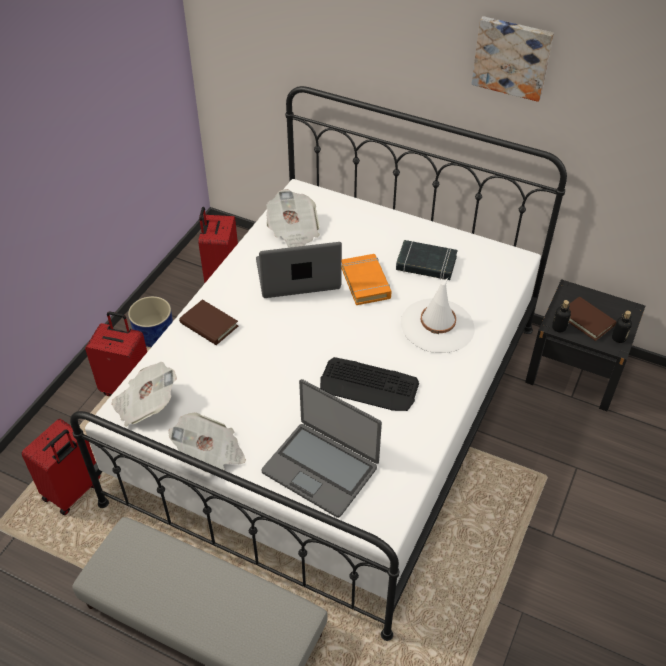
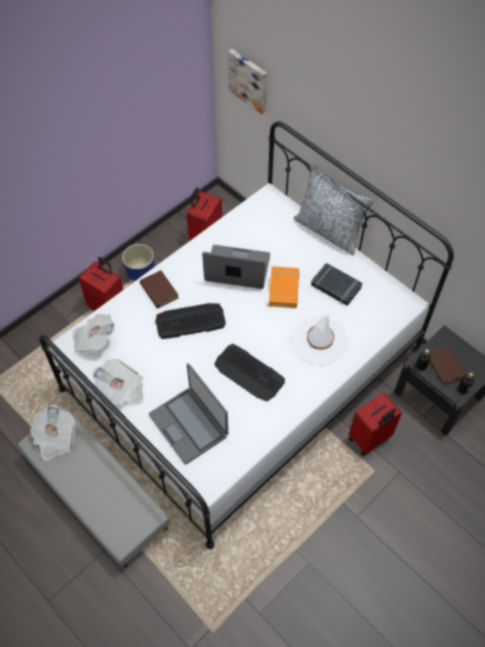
camera: 20 degrees right, 10 degrees up
red suitcase [22,419,100,515] -> red suitcase moved to [349,393,402,456]
newspaper [266,189,320,248] -> newspaper moved to [30,405,76,461]
picture [472,16,554,102] -> picture moved to [228,49,267,114]
none -> keyboard [155,303,226,339]
none -> pillow [294,163,374,255]

